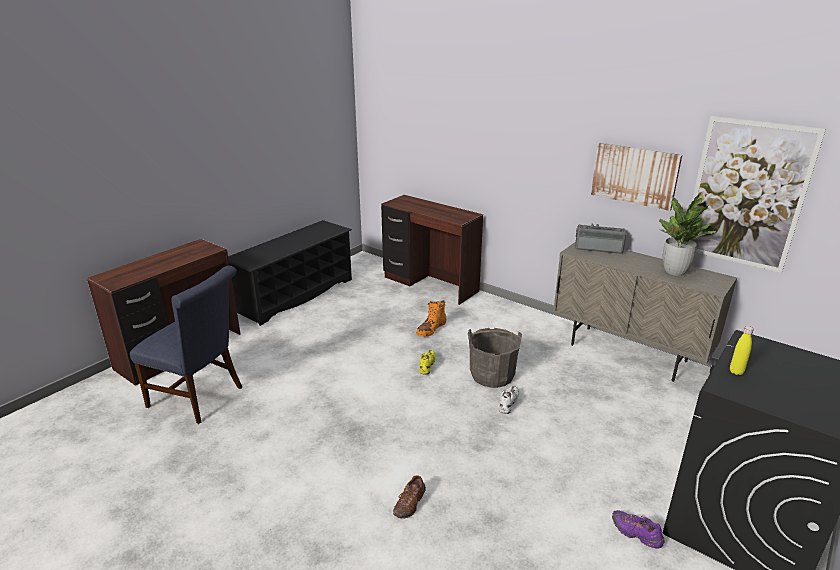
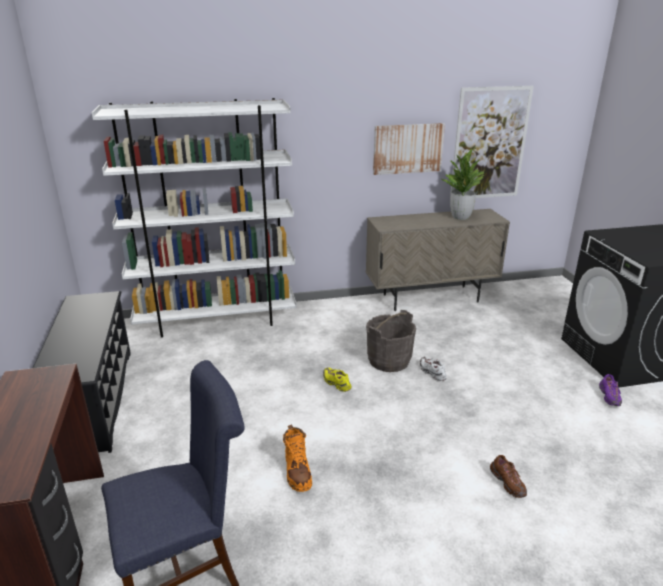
camera: 50 degrees left, 0 degrees up
brown desk [381,195,483,305] -> white bookcase [92,98,297,338]
orange boot [416,300,446,337] -> orange boot moved to [283,424,312,492]
radio [575,224,627,254] -> none
purple shoe [612,510,664,549] -> purple shoe turned 75 degrees counterclockwise [599,374,622,406]
yellow bottle [730,326,754,375] -> none

